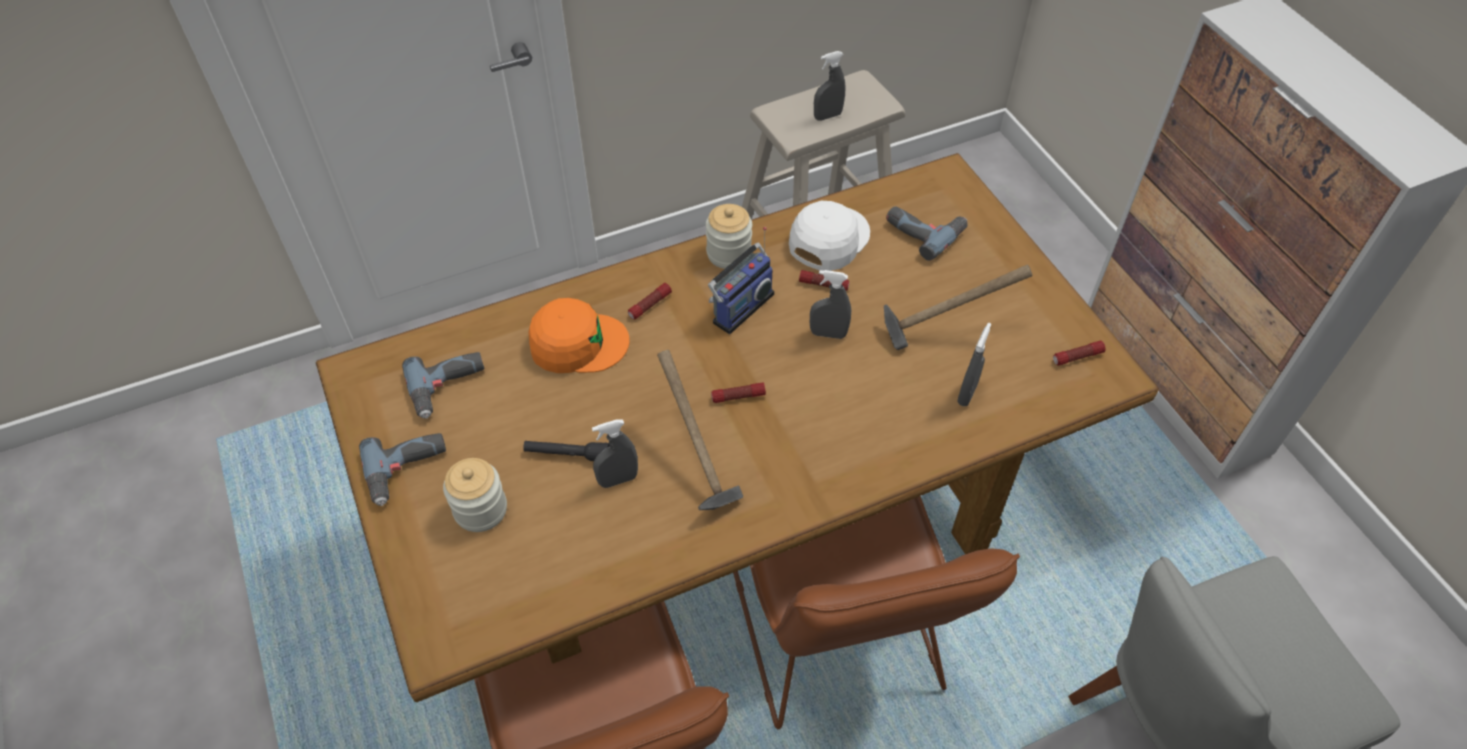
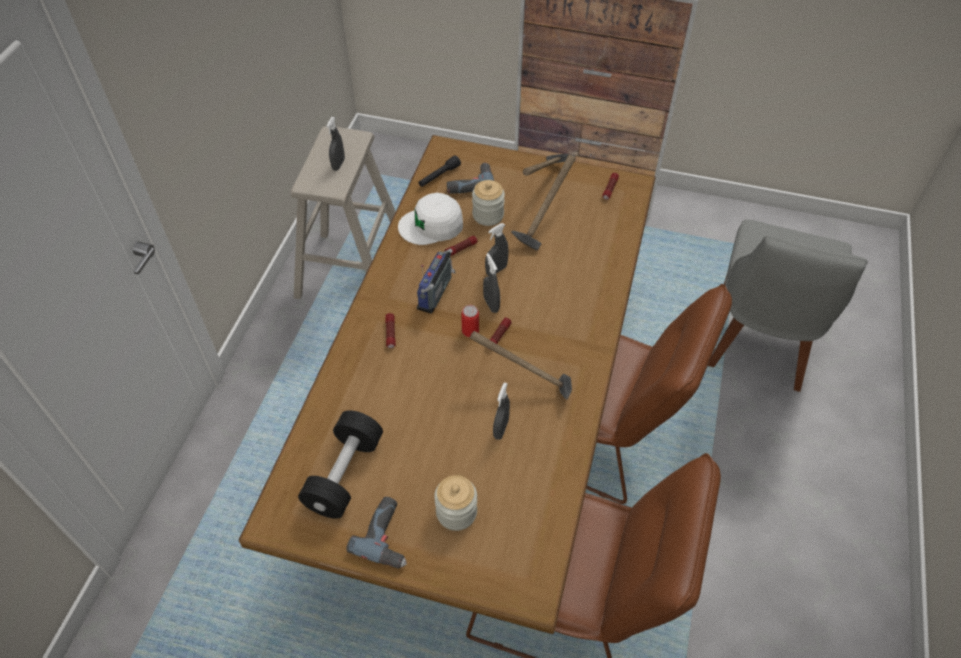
camera: 50 degrees left, 0 degrees up
power drill [402,352,485,419] -> black dumbbell [298,410,383,519]
black flashlight [523,441,610,461] -> black flashlight moved to [419,155,461,187]
orange cap [528,298,629,373] -> none
jar [706,204,752,269] -> jar moved to [472,180,505,226]
radio [708,227,774,334] -> radio turned 150 degrees counterclockwise [417,248,455,314]
white cap [789,201,870,271] -> white cap turned 90 degrees counterclockwise [398,193,463,245]
grey spray bottle [957,323,991,406] -> grey spray bottle moved to [483,253,500,313]
none -> can [461,305,479,337]
none -> hammer [523,154,575,176]

